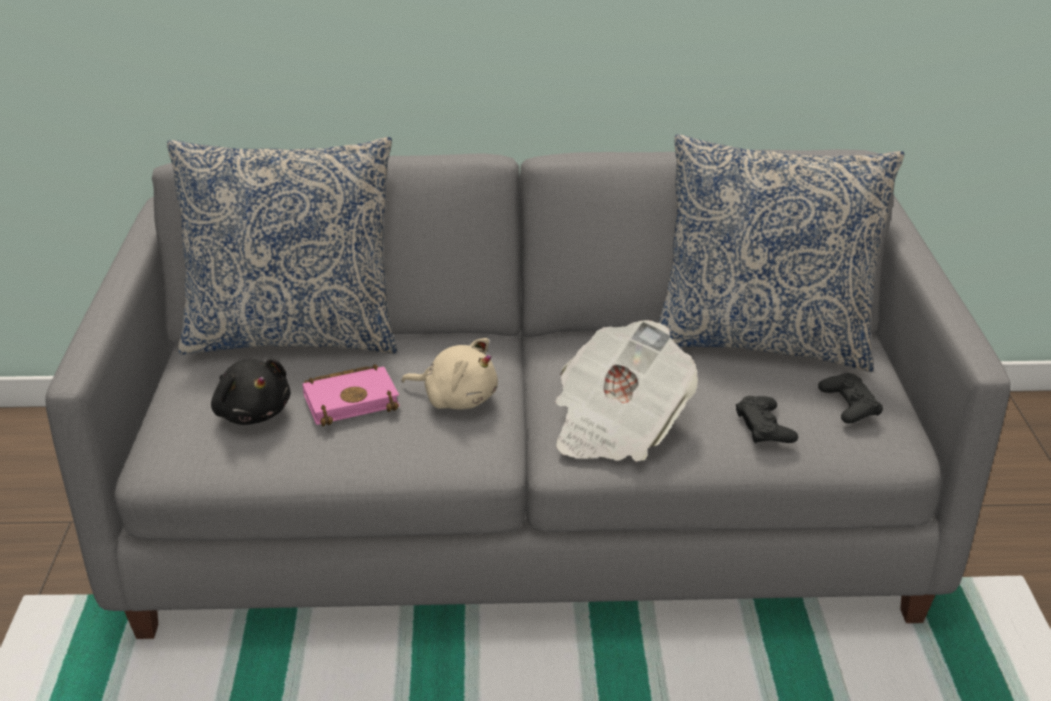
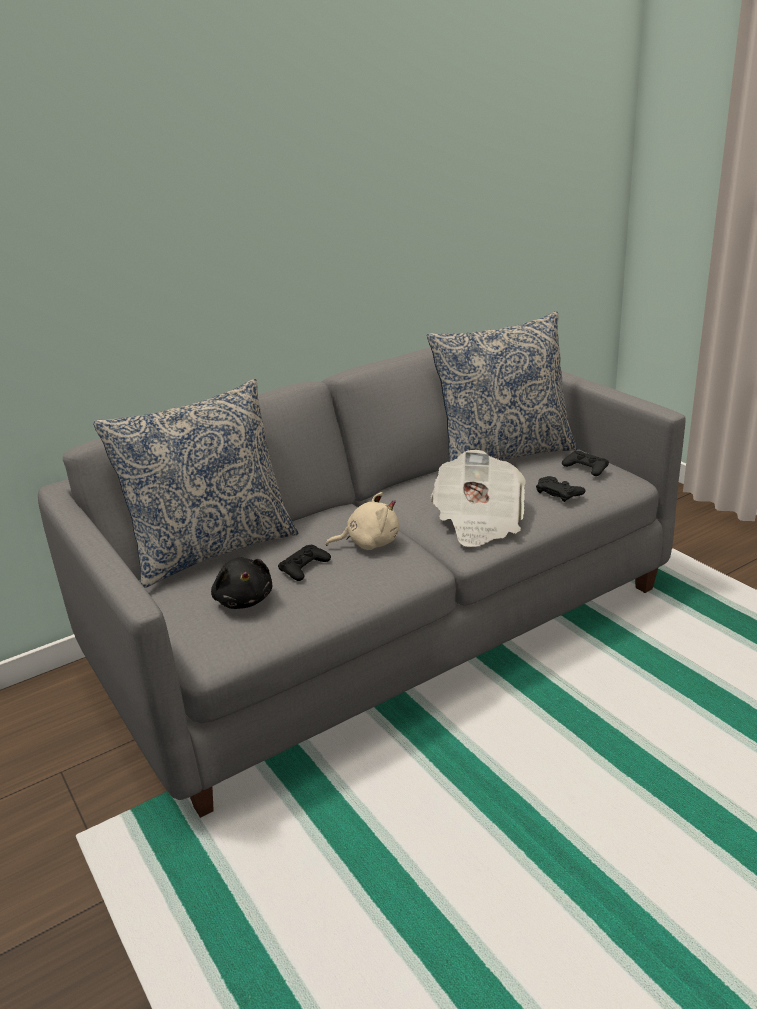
camera: 30 degrees left, 5 degrees down
black plush toy [211,359,291,425] -> black plush toy turned 45 degrees clockwise [211,558,272,609]
pink book [303,364,400,427] -> black game controller [278,545,331,581]

